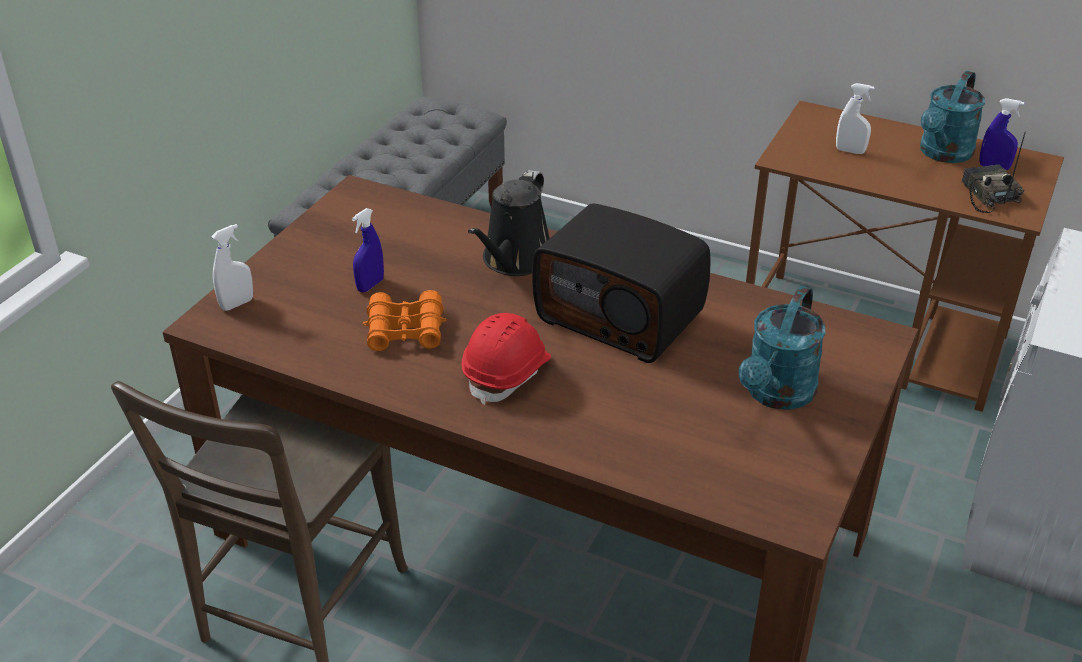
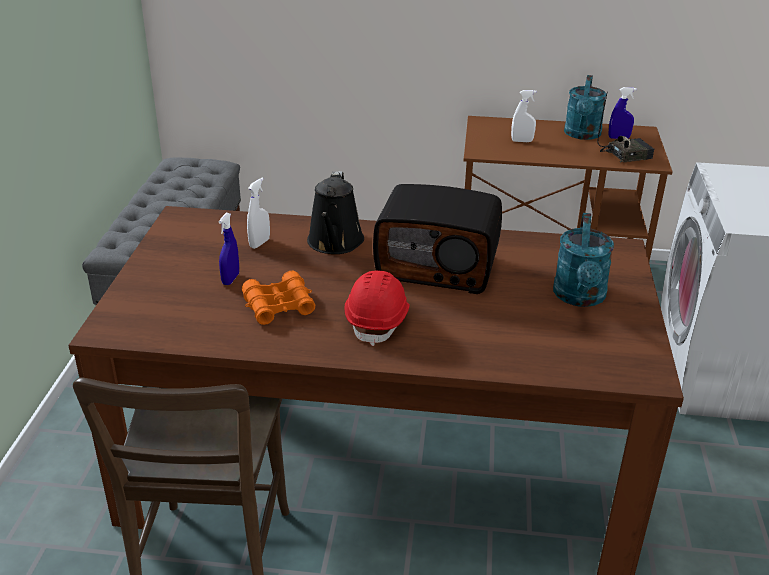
camera: 20 degrees left, 5 degrees down
white spray bottle [211,224,253,311] -> white spray bottle moved to [247,178,270,249]
radio [962,132,1026,213] -> radio turned 105 degrees clockwise [597,94,654,162]

